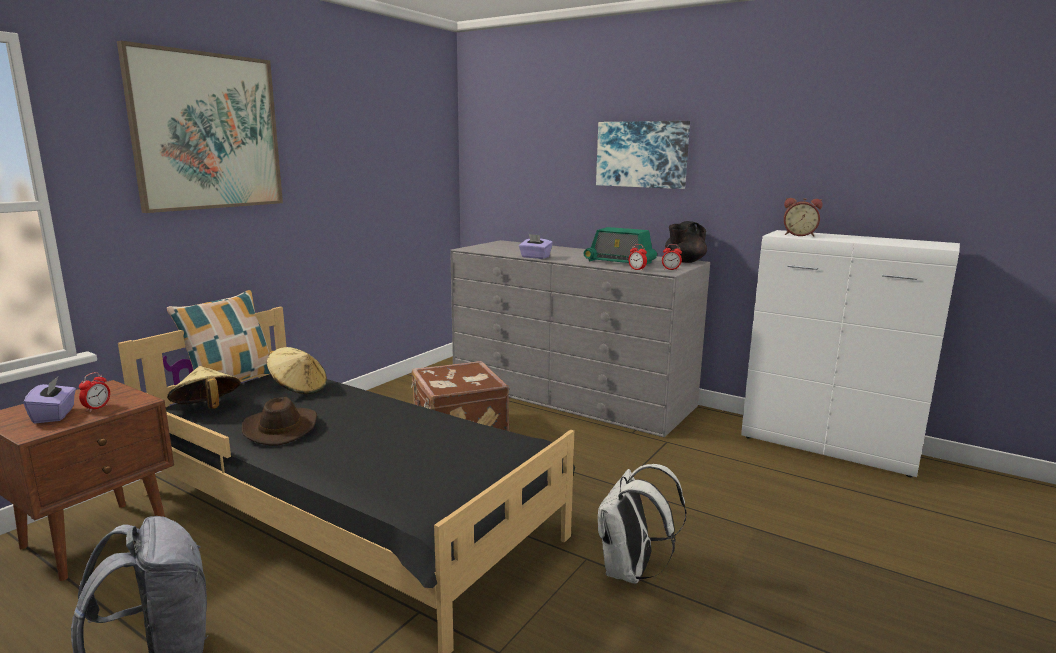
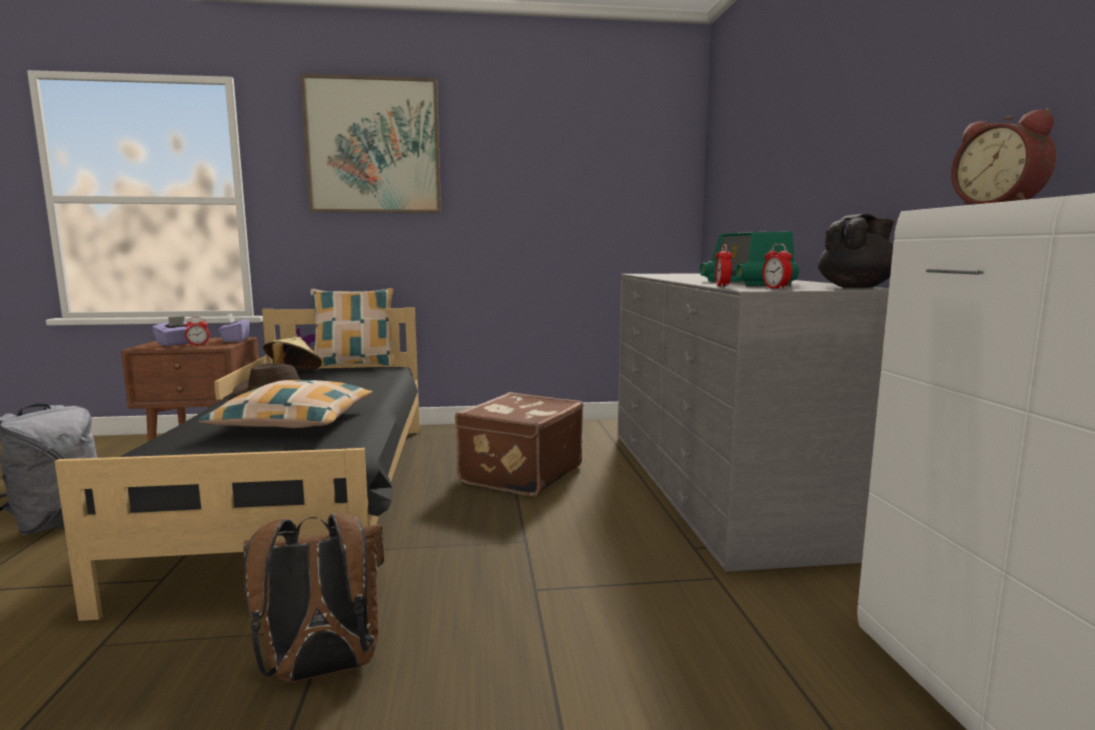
camera: 50 degrees right, 5 degrees down
beige hat [267,347,327,394] -> none
purple tissue box [519,234,553,259] -> purple tissue box moved to [219,313,249,342]
picture [596,121,690,189] -> none
white backpack [598,464,687,584] -> brown backpack [243,513,384,682]
black teapot [665,221,707,263] -> black teapot turned 135 degrees clockwise [818,214,894,288]
none -> pillow [198,380,373,428]

